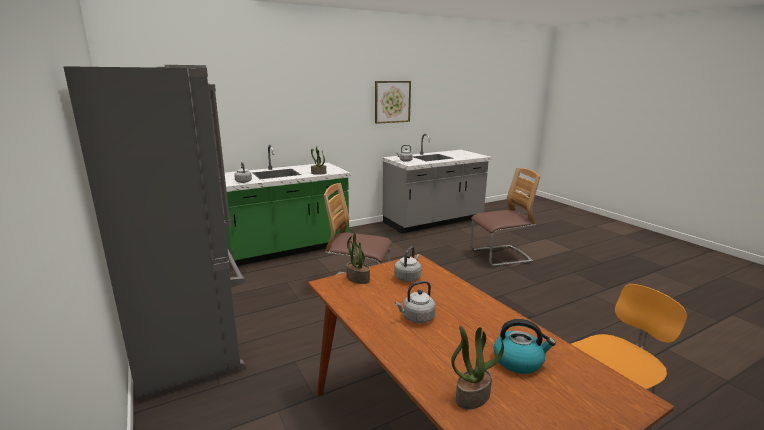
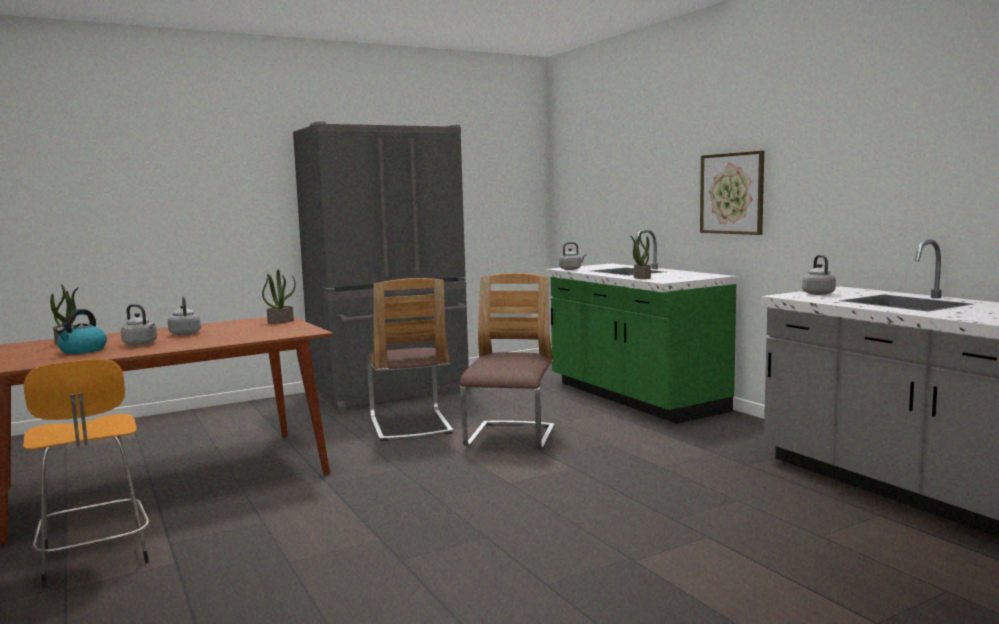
camera: 90 degrees right, 10 degrees down
picture [375,81,411,124] -> picture moved to [700,151,764,235]
grey kettle [394,247,421,282] -> grey kettle moved to [121,304,157,345]
chair [471,168,540,267] -> chair moved to [367,278,454,441]

